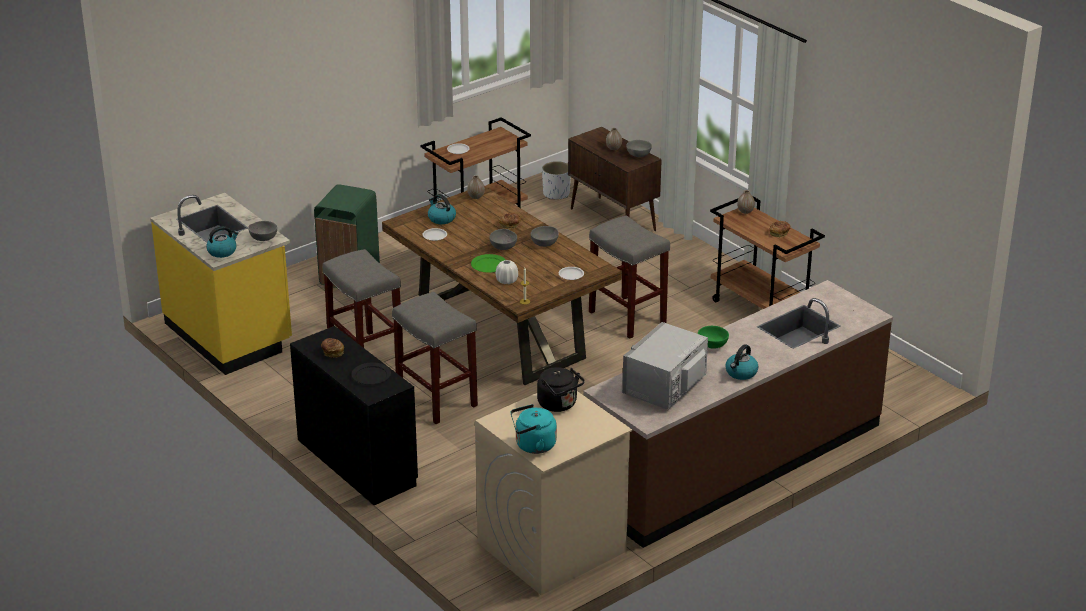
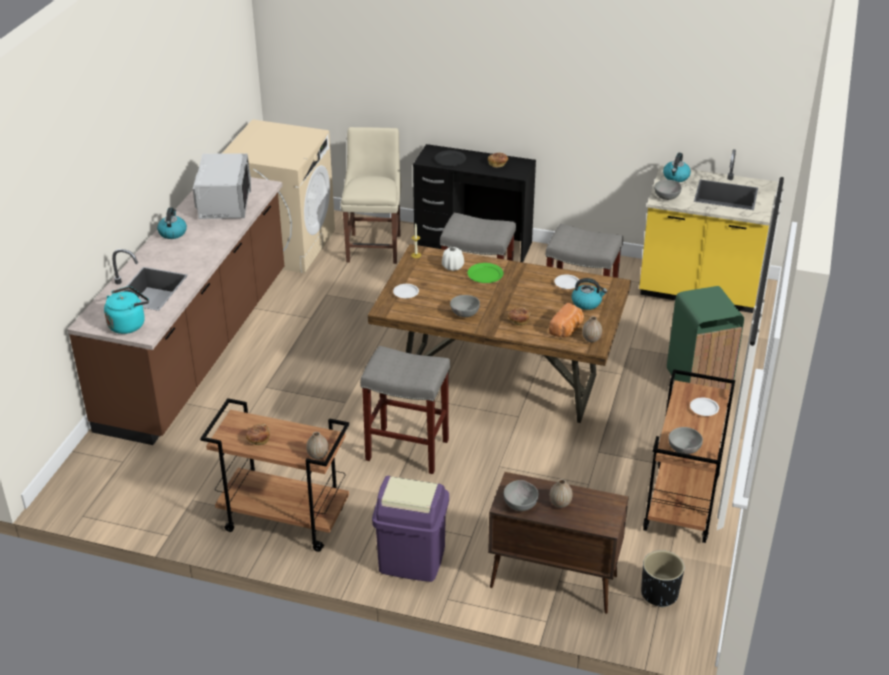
camera: 145 degrees right, 5 degrees up
grey bowl [489,229,517,250] -> grey bowl moved to [669,427,703,454]
turquoise kettle [511,404,557,454] -> turquoise kettle moved to [104,287,149,334]
black kettle [537,367,585,412] -> none
white planter [542,161,571,200] -> black planter [641,550,684,608]
green bowl [698,326,729,349] -> none
none -> beige chair [340,127,401,264]
none -> purple trash can [372,476,449,582]
none -> bread [549,303,584,337]

